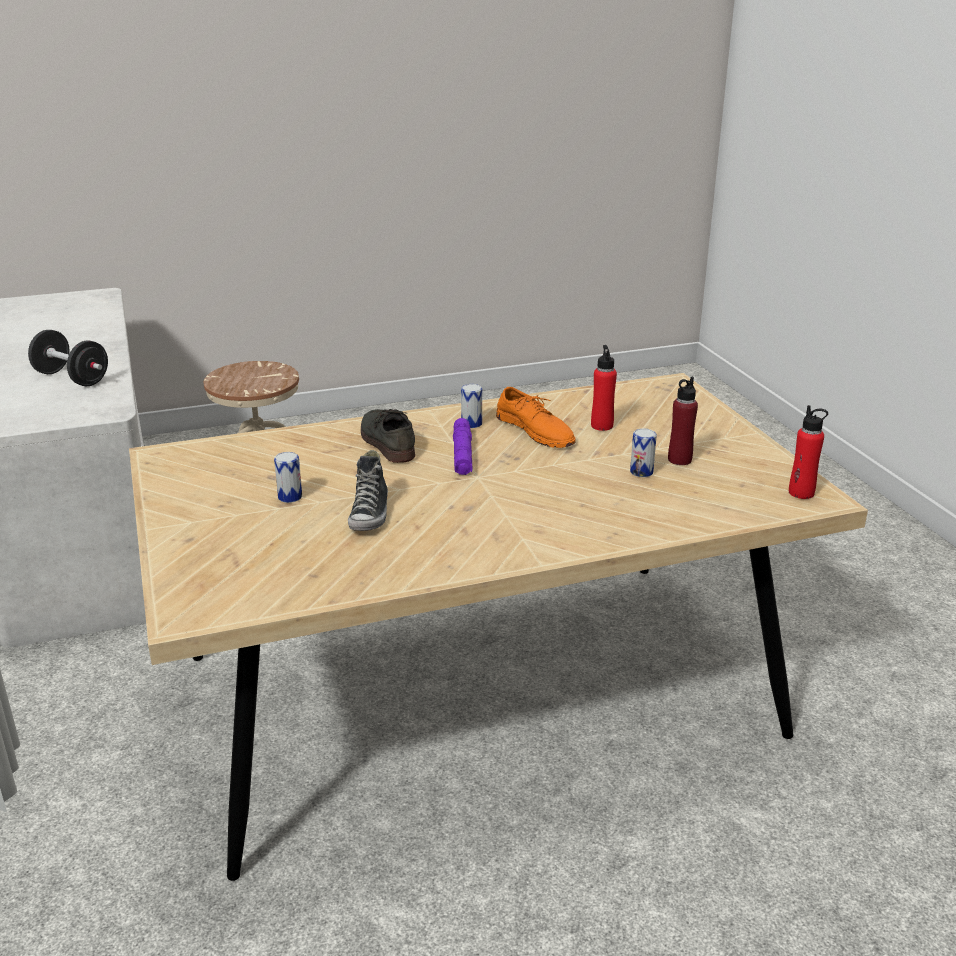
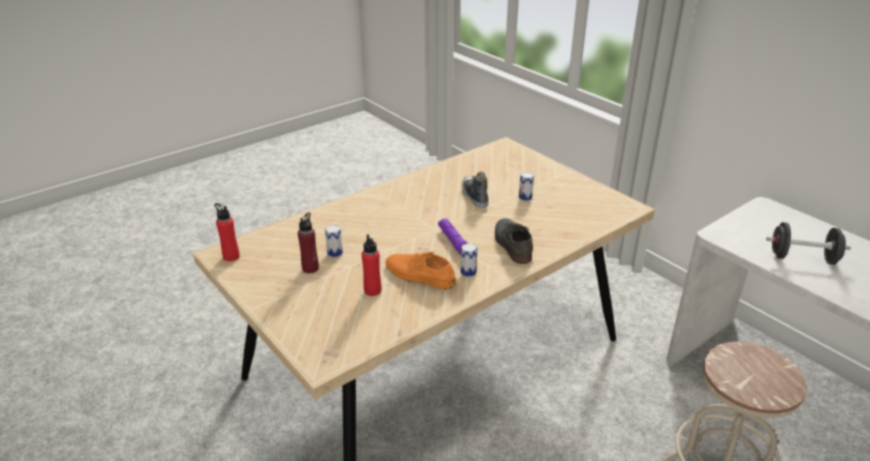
camera: 160 degrees right, 5 degrees up
grey shoe [361,409,415,463] -> grey shoe turned 150 degrees counterclockwise [495,218,533,264]

